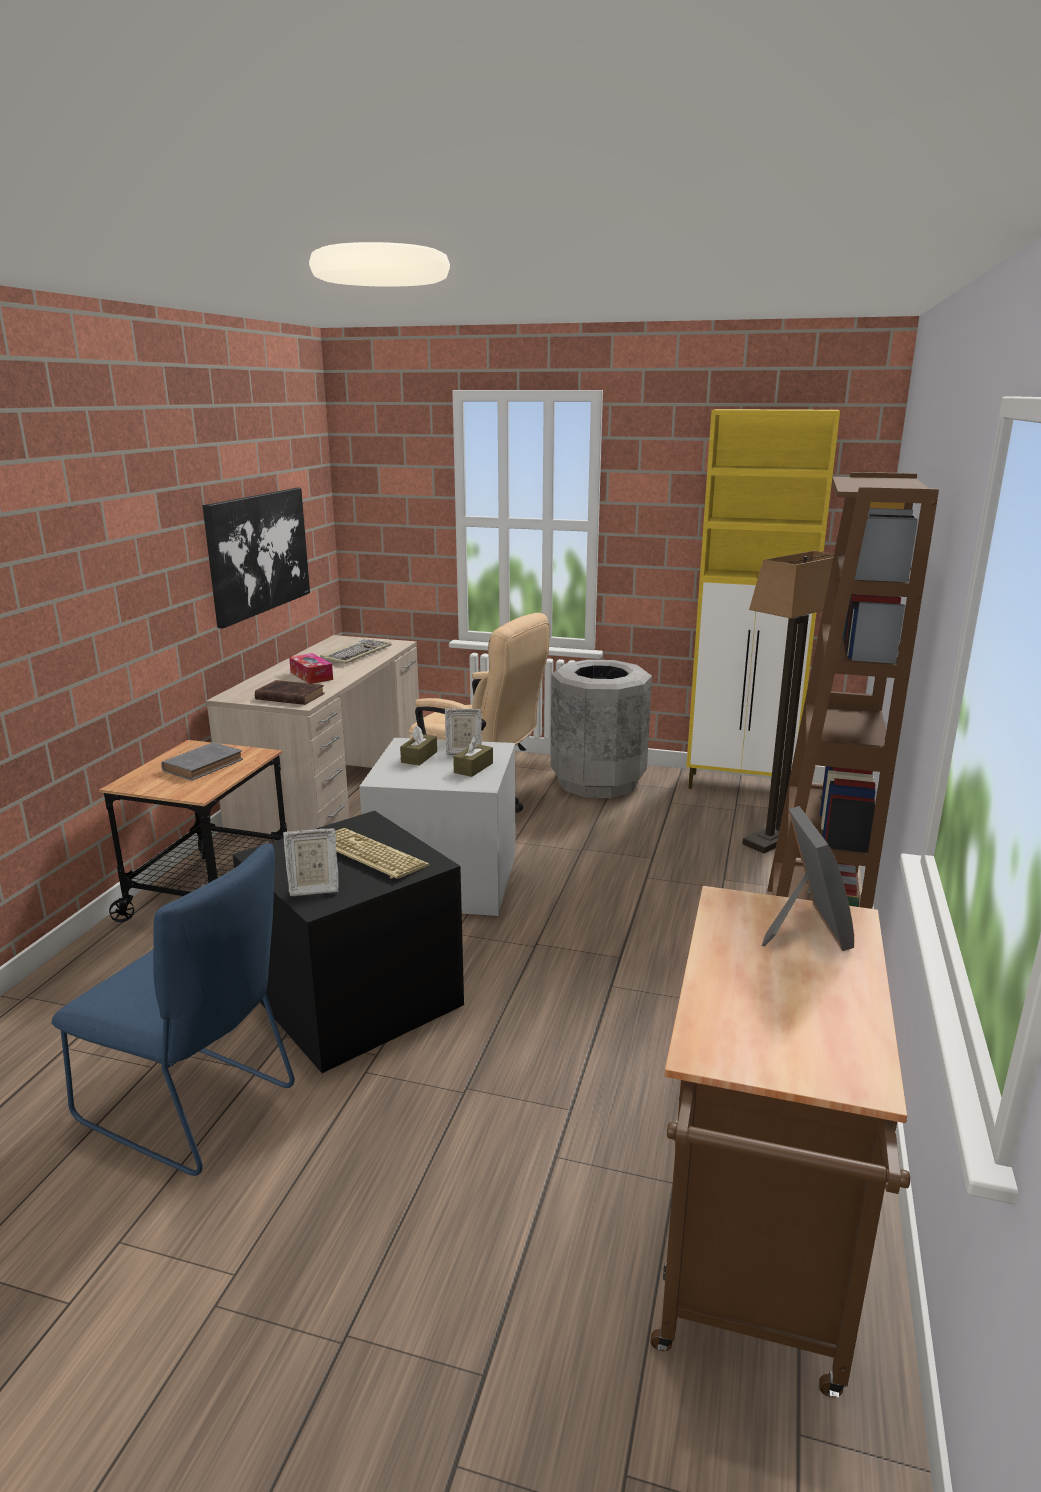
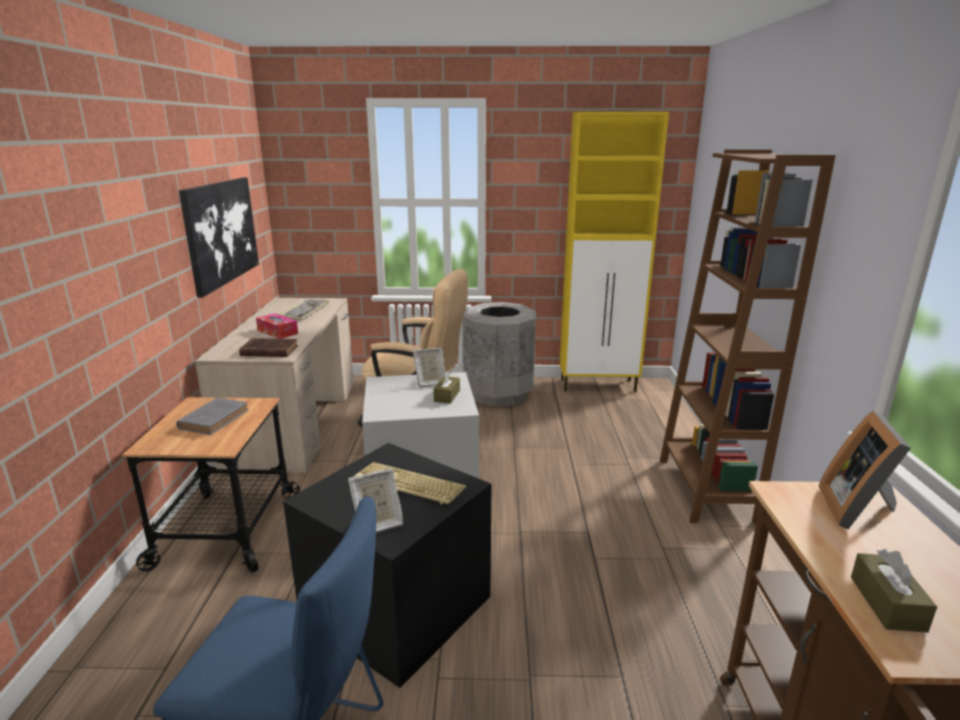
camera: 15 degrees left, 0 degrees up
brown tissue box [400,725,437,766] -> brown tissue box moved to [851,549,937,633]
floor lamp [743,551,834,853] -> none
picture frame [762,806,854,951] -> picture frame turned 150 degrees counterclockwise [818,411,911,529]

